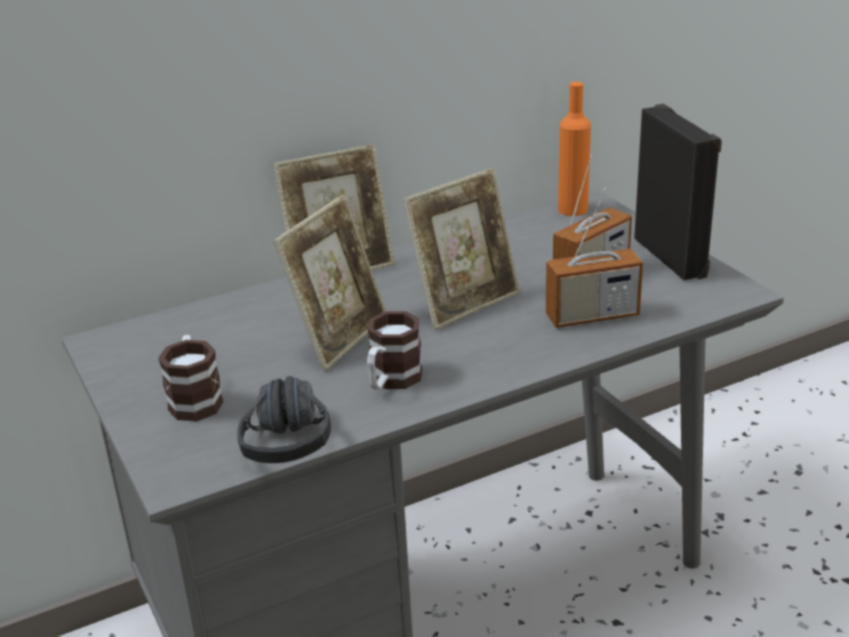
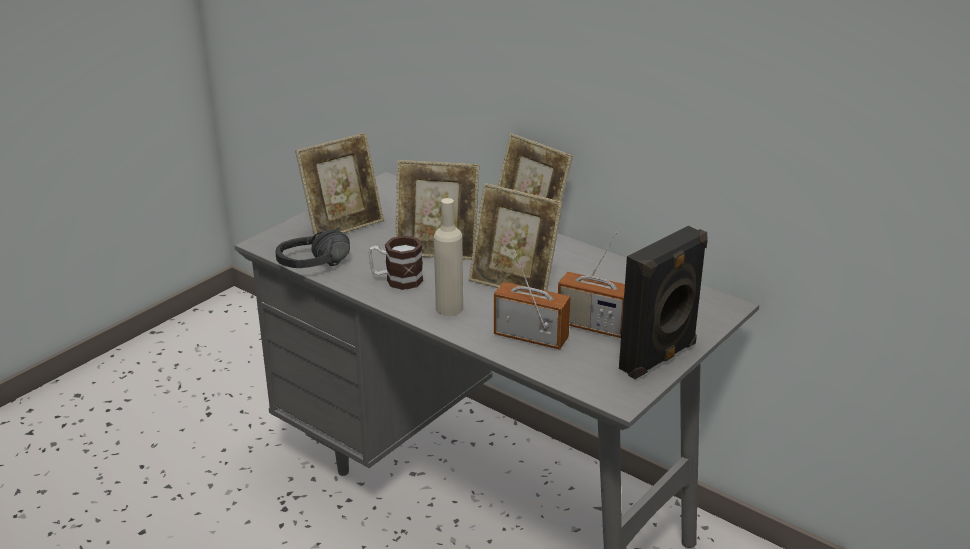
camera: 65 degrees right, 0 degrees up
mug [158,335,223,421] -> picture frame [295,133,384,238]
radio [546,187,643,328] -> radio turned 150 degrees clockwise [494,250,570,349]
orange bottle [558,82,591,216] -> none
none -> beige bottle [434,198,463,316]

